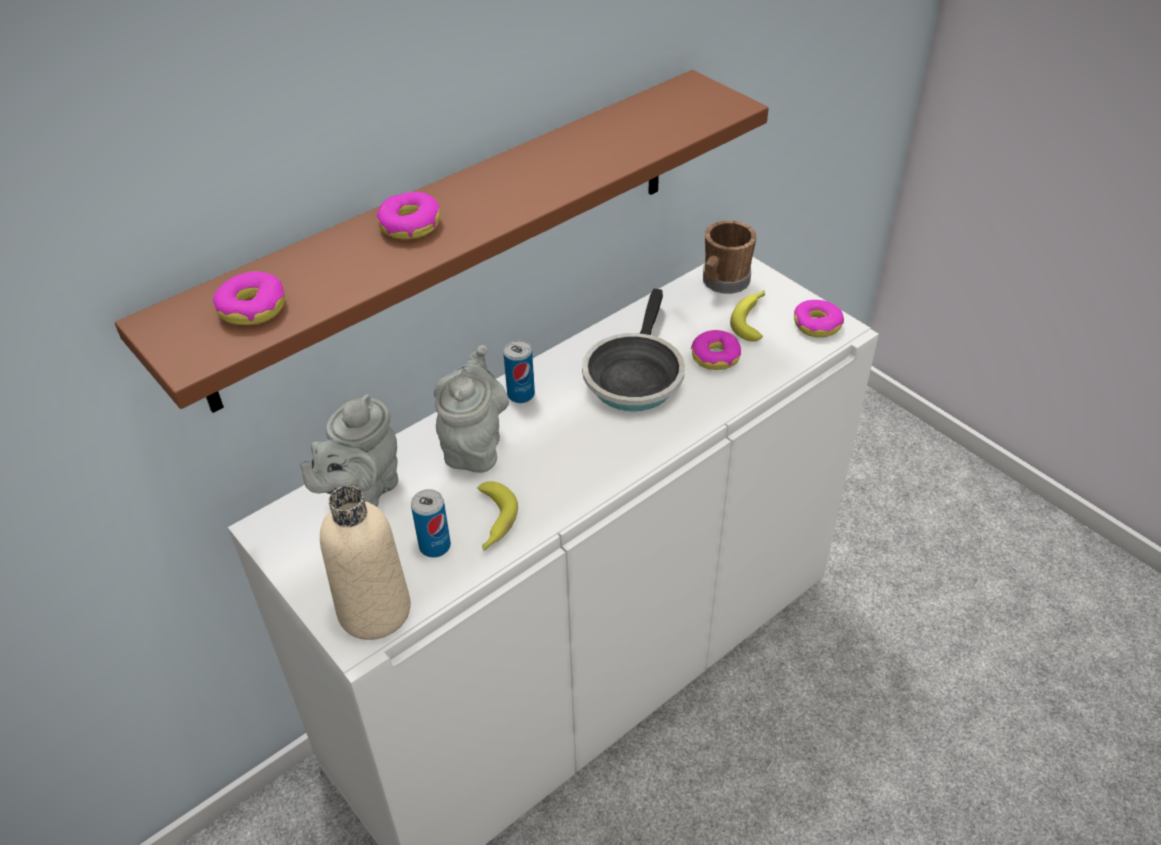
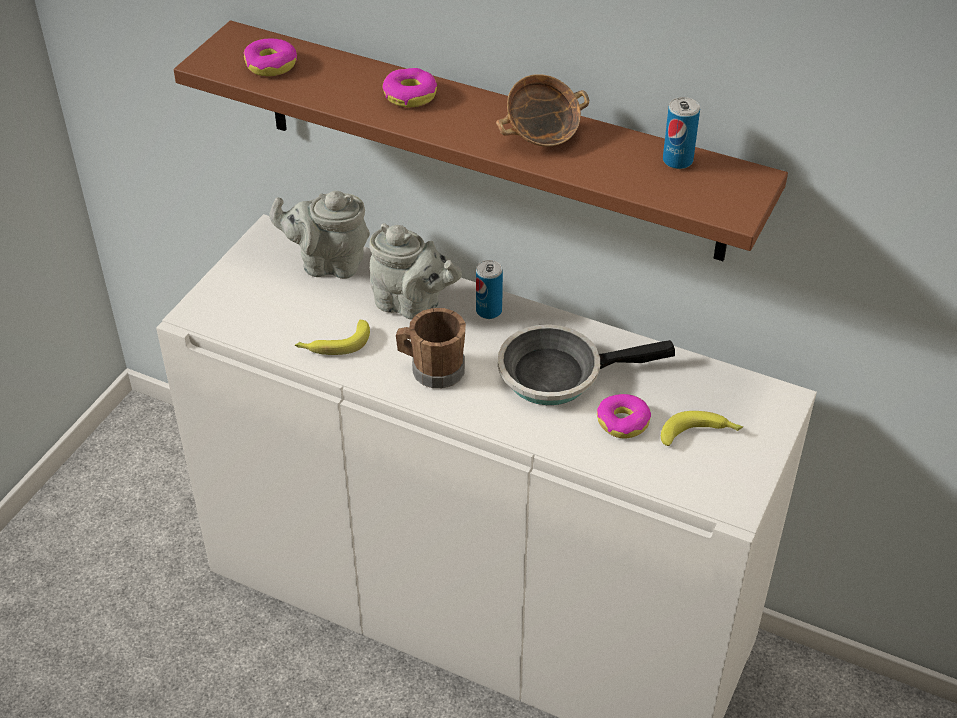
camera: 65 degrees right, 0 degrees up
beige bottle [320,486,411,640] -> none
can [411,489,451,558] -> can moved to [663,97,700,169]
grey teapot [434,345,509,473] -> grey teapot turned 45 degrees clockwise [369,223,462,320]
brown mug [703,220,756,294] -> brown mug moved to [396,308,466,388]
donut [794,300,844,337] -> none
none -> bowl [496,74,589,147]

